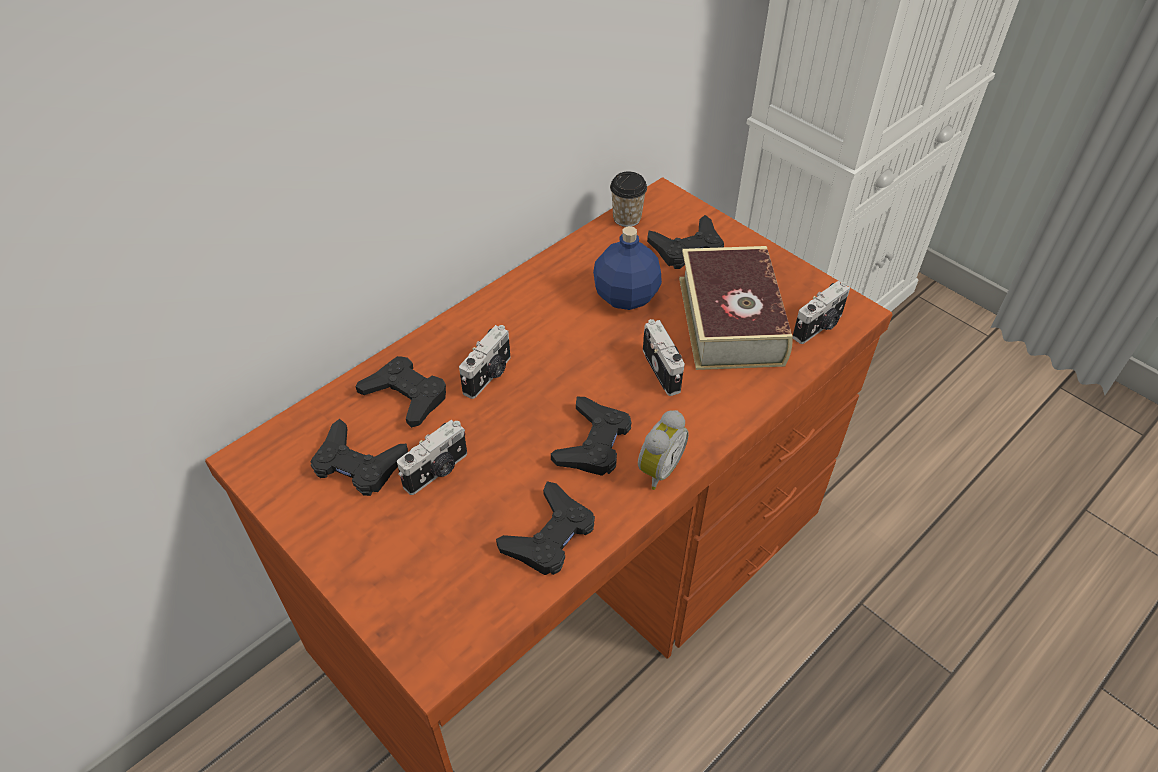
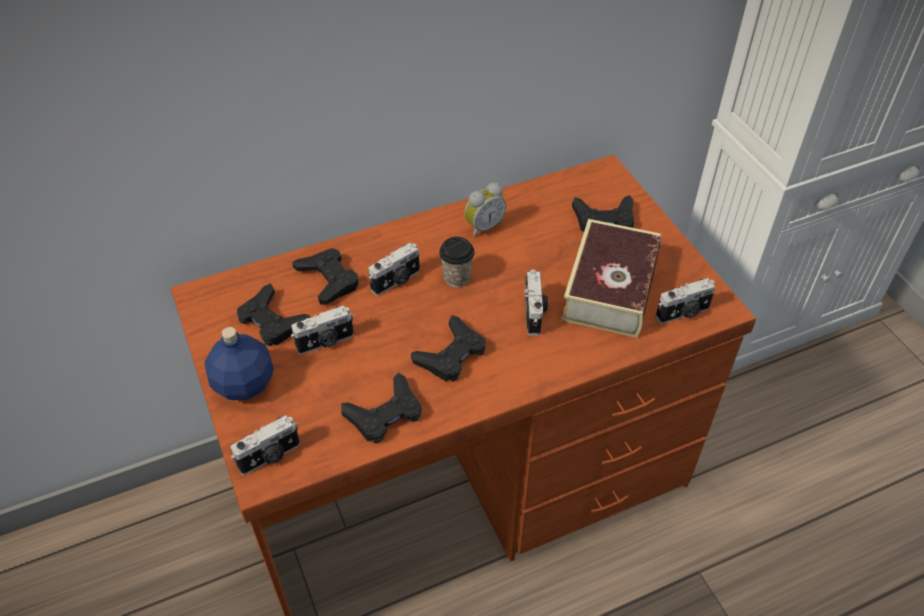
camera: 20 degrees right, 0 degrees up
blue bottle [593,226,662,310] -> blue bottle moved to [204,327,274,400]
cup [610,172,647,227] -> cup moved to [439,237,475,287]
alarm clock [638,410,689,490] -> alarm clock moved to [464,183,506,238]
none -> camera [231,415,300,475]

